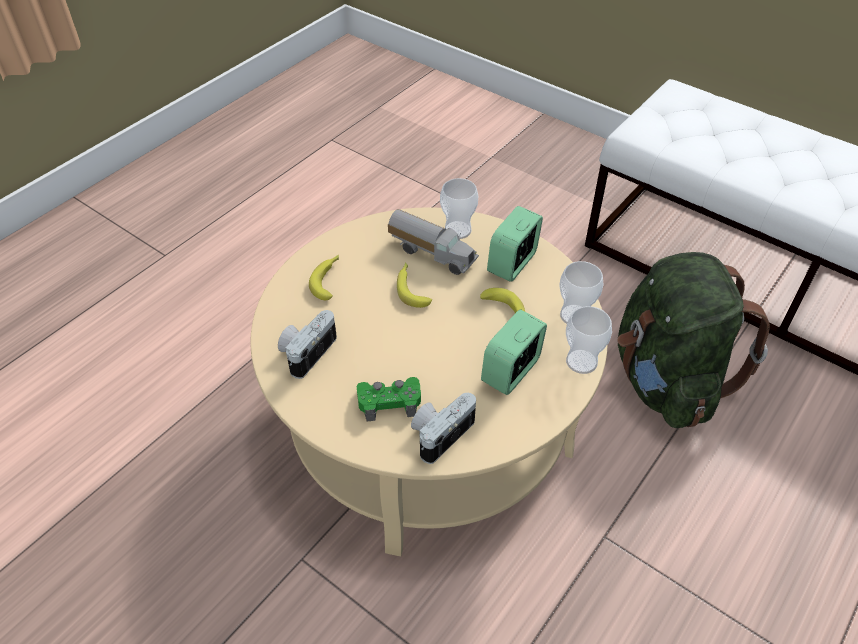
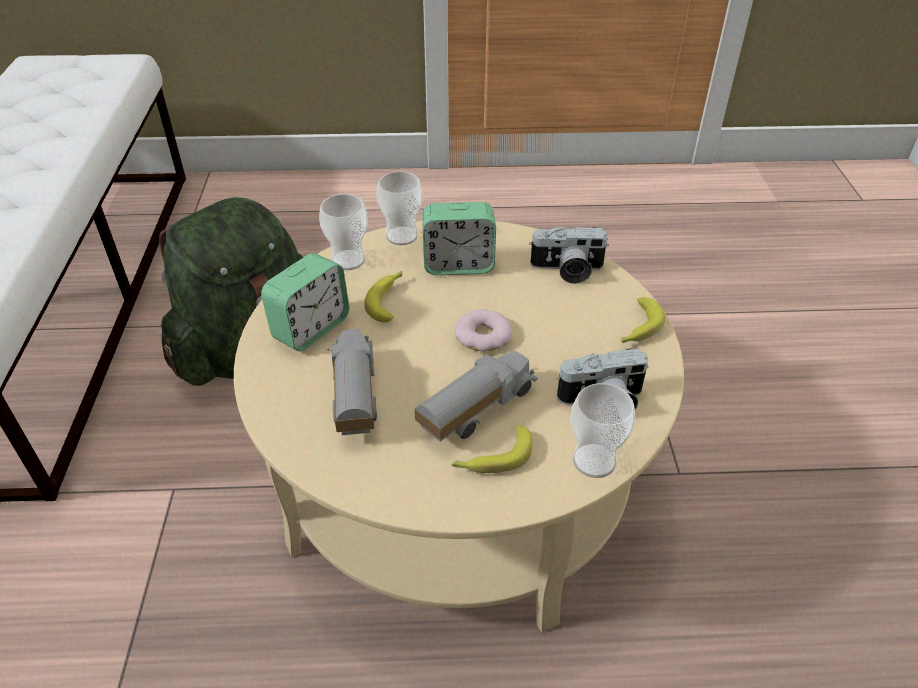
camera: 130 degrees left, 5 degrees down
green game controller [357,377,421,422] -> none
banana [397,263,432,308] -> banana moved to [621,297,665,343]
cup [440,178,478,239] -> cup moved to [570,383,635,478]
alarm clock [487,206,543,282] -> alarm clock turned 45 degrees counterclockwise [261,253,349,351]
none -> toy truck [414,351,538,442]
none -> donut [455,309,512,352]

